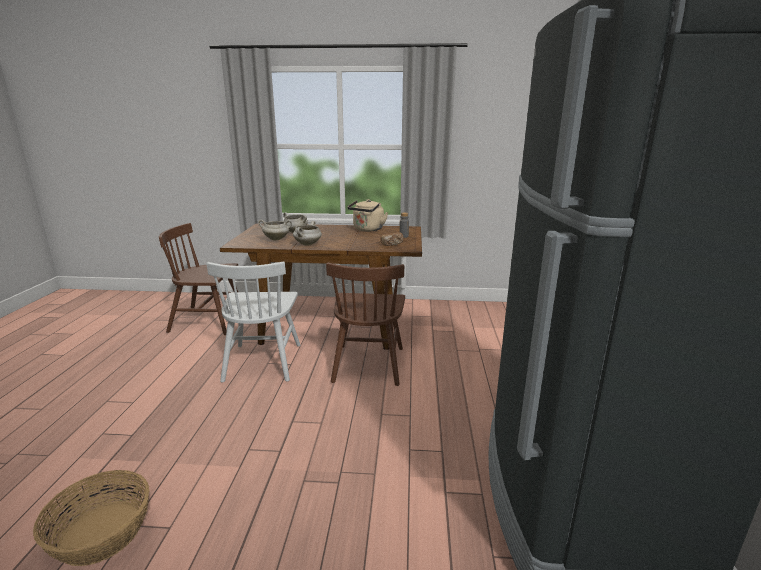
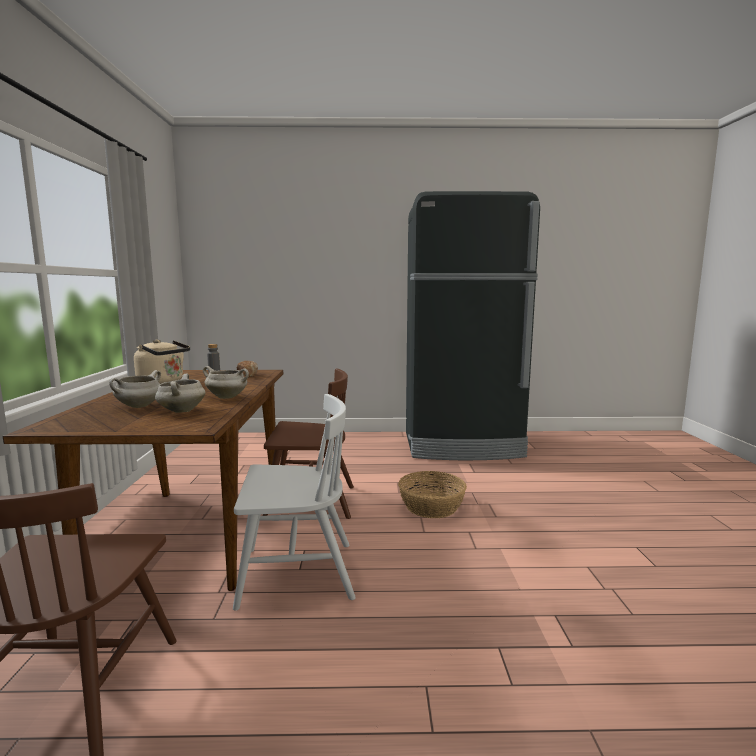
camera: 95 degrees left, 10 degrees down
basket [33,470,150,566] -> basket moved to [398,471,467,518]

